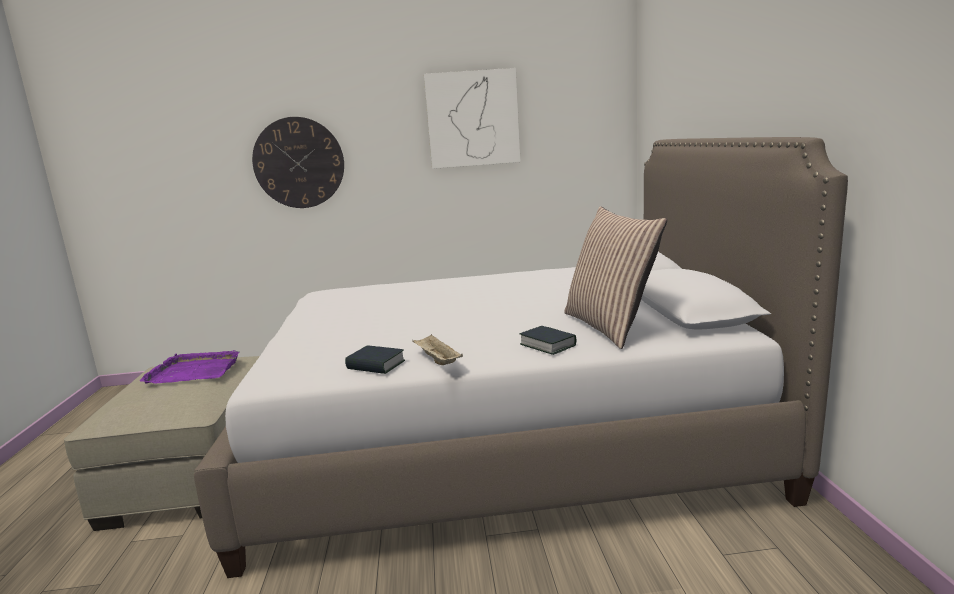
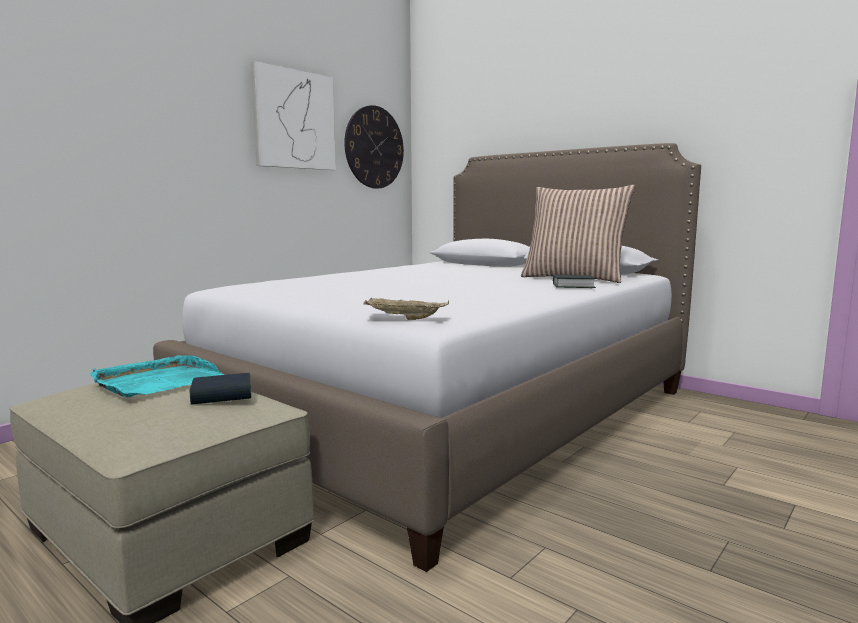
camera: 45 degrees left, 5 degrees down
purple tray [140,350,239,384] -> turquoise tray [89,355,225,397]
wall clock [252,117,344,208] -> wall clock moved to [344,105,404,189]
book [345,346,405,374] -> book moved to [190,373,251,405]
beige tray [412,334,463,365] -> beige tray moved to [364,298,449,320]

